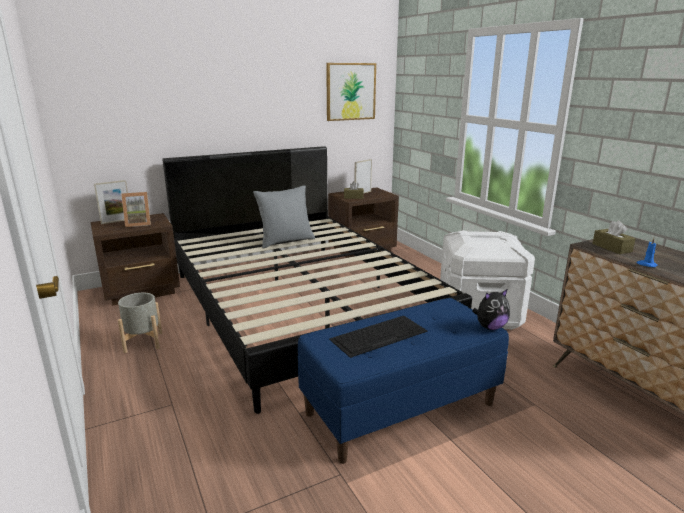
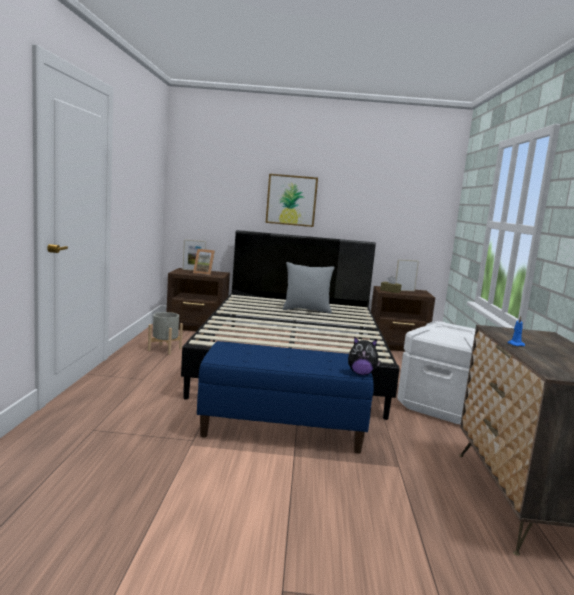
camera: 30 degrees right, 10 degrees down
picture [326,63,376,121] -> picture moved to [266,174,318,227]
keyboard [329,316,428,358] -> none
brown tissue box [592,220,636,254] -> none

